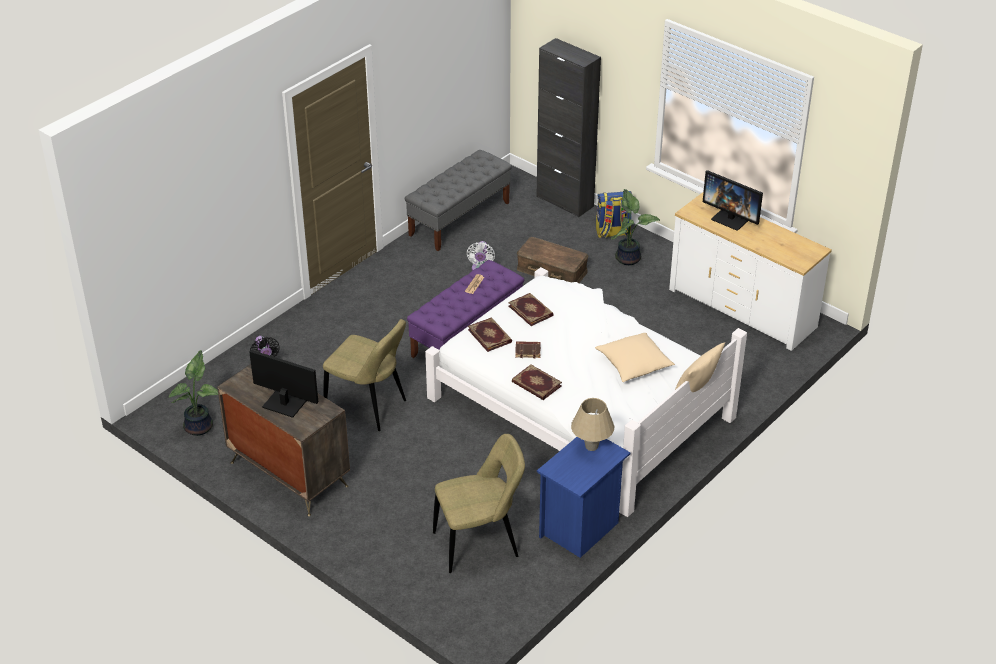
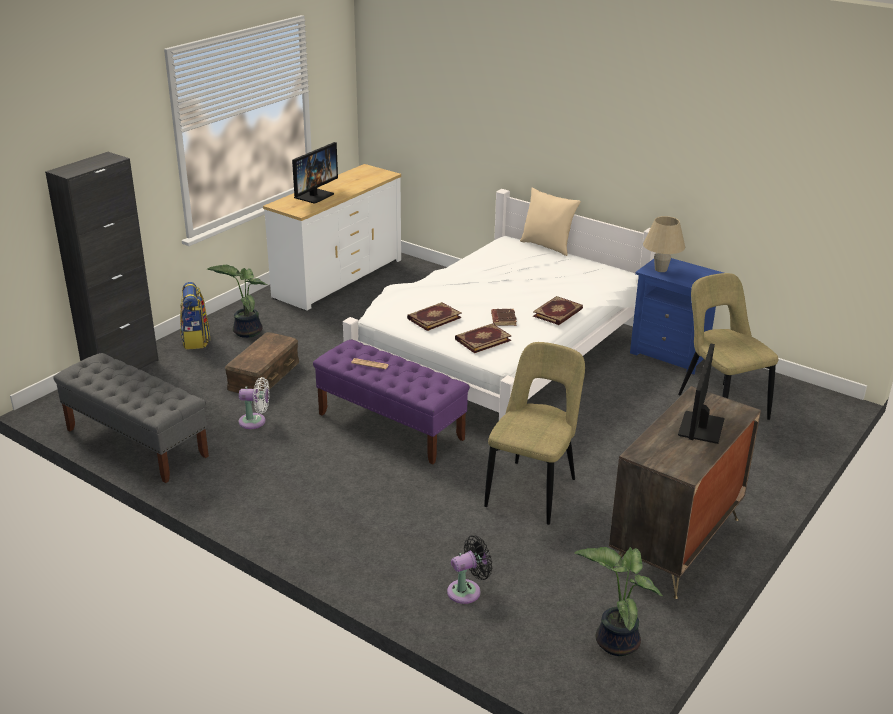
camera: 95 degrees left, 10 degrees down
beige pillow [595,333,675,382] -> none

